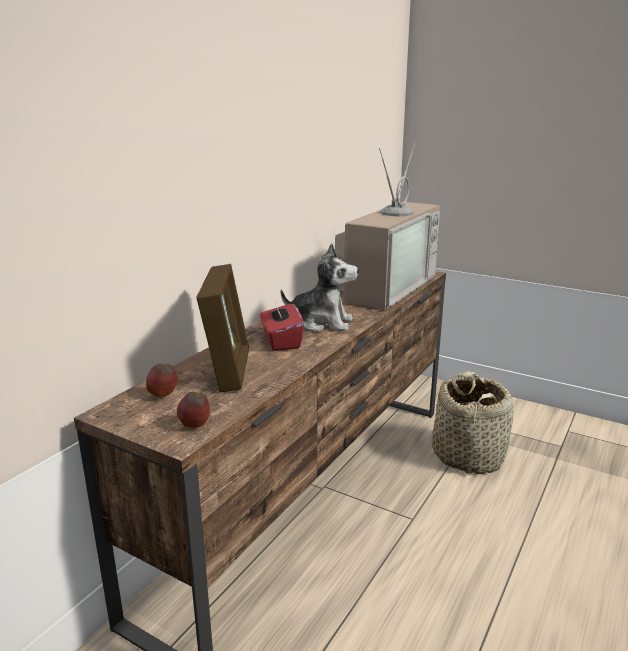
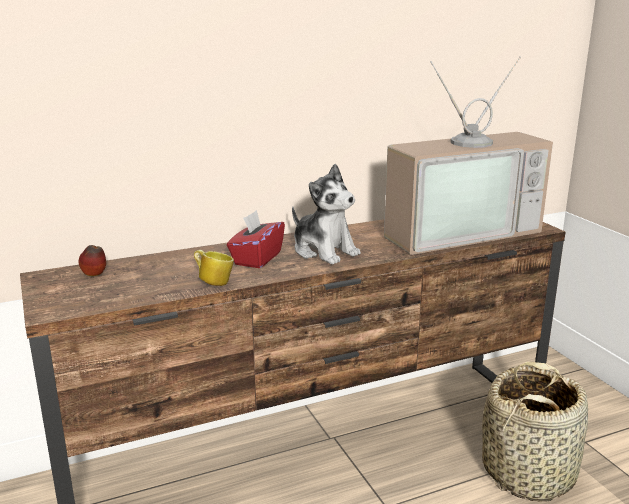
camera: 35 degrees right, 0 degrees up
apple [177,392,210,428] -> none
picture frame [196,264,249,393] -> none
none -> mug [194,250,234,286]

